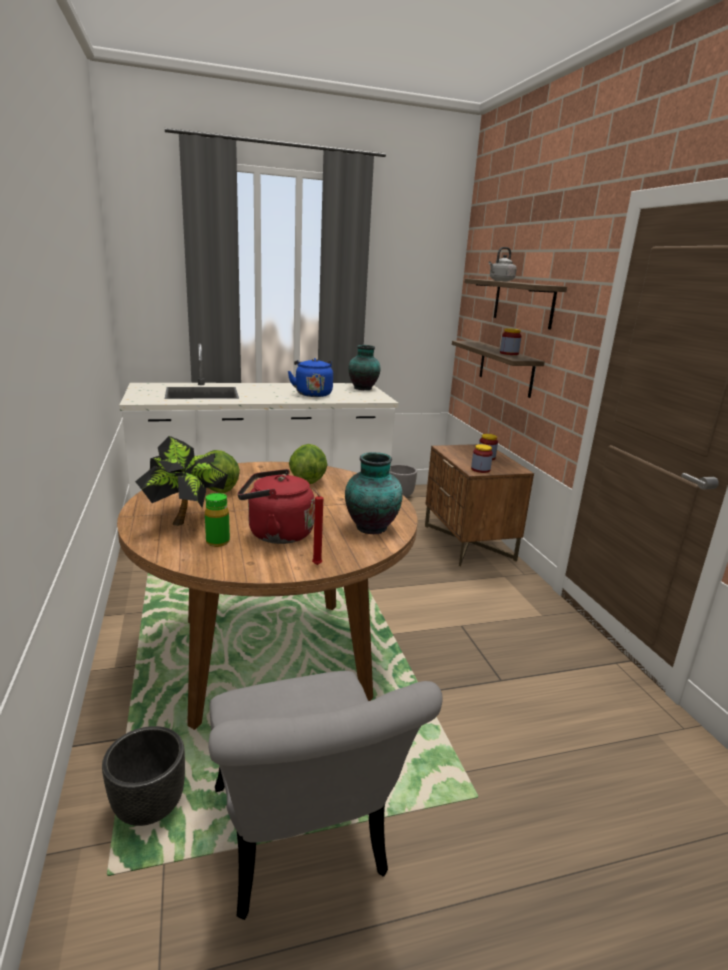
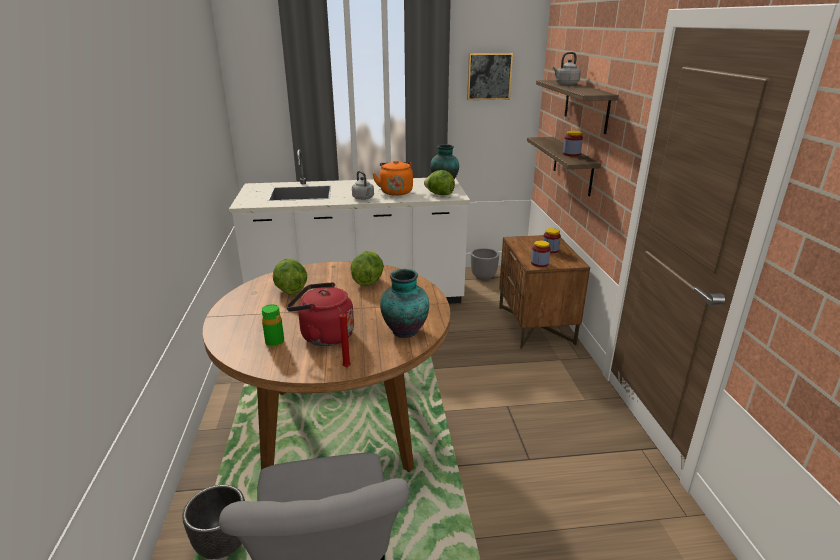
camera: 10 degrees right, 5 degrees up
potted plant [135,436,228,526] -> none
blue kettle [288,358,333,397] -> orange kettle [372,161,413,196]
none -> grey kettle [352,171,374,200]
none -> lettuce [424,170,455,195]
none -> picture [467,53,513,100]

